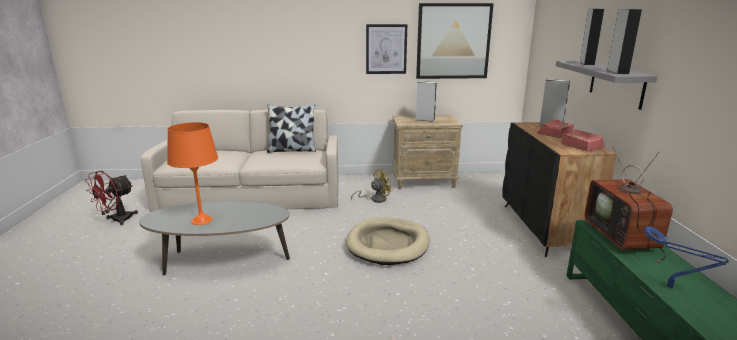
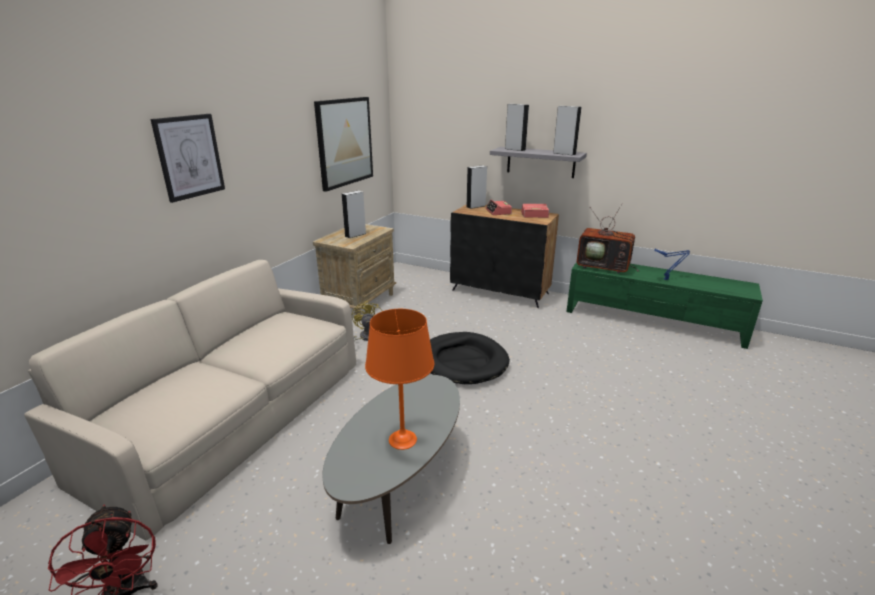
camera: 60 degrees left, 5 degrees up
pillow [267,104,316,153] -> none
beige dog bed [346,218,430,265] -> black dog bed [430,332,510,384]
picture [366,24,407,74] -> picture moved to [150,114,225,203]

